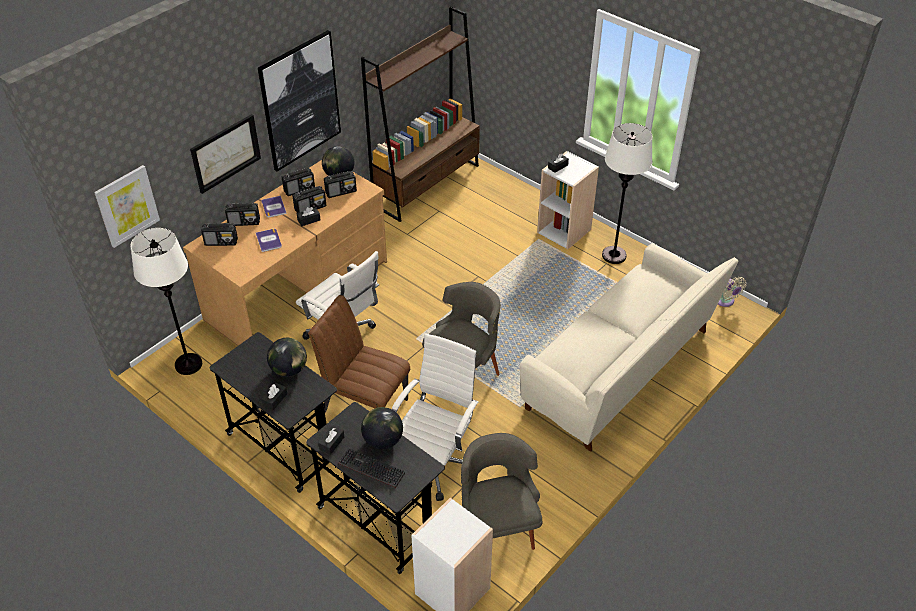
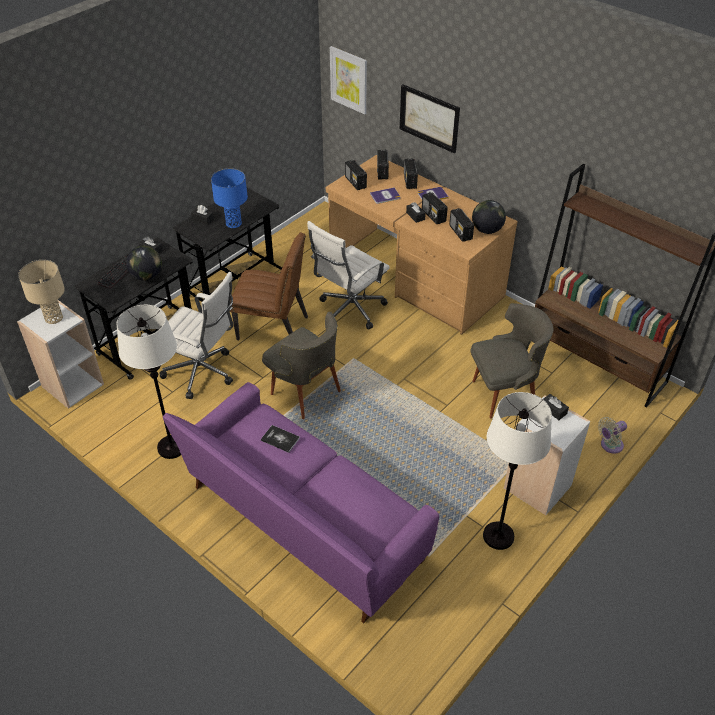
camera: 90 degrees right, 0 degrees up
white floor lamp [130,228,202,375] -> white floor lamp moved to [117,305,181,459]
picture [258,30,341,171] -> none
globe [267,338,307,377] -> blue table lamp [211,168,248,228]
radio [282,168,315,196] -> radio moved to [345,160,367,190]
brown chair [308,295,410,412] -> brown chair turned 75 degrees clockwise [230,232,308,340]
grey chair [461,433,542,550] -> grey chair moved to [470,303,553,418]
beige sofa [519,243,738,452] -> purple sofa [163,382,439,623]
beige fan [718,277,746,307] -> beige fan moved to [598,417,627,454]
none -> beige table lamp [18,260,65,324]
none -> book [261,425,300,453]

